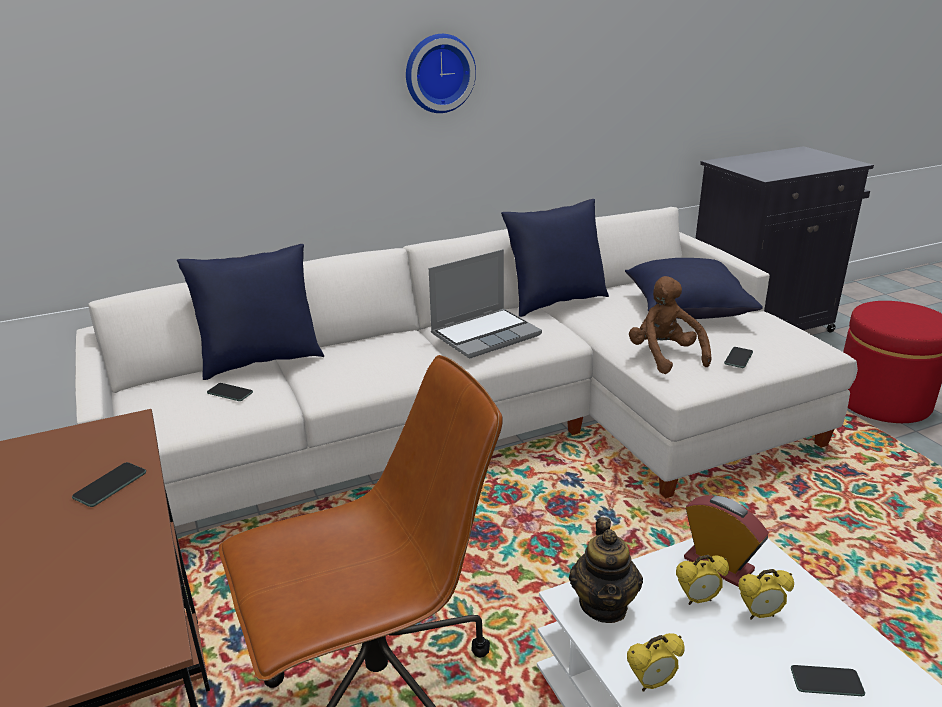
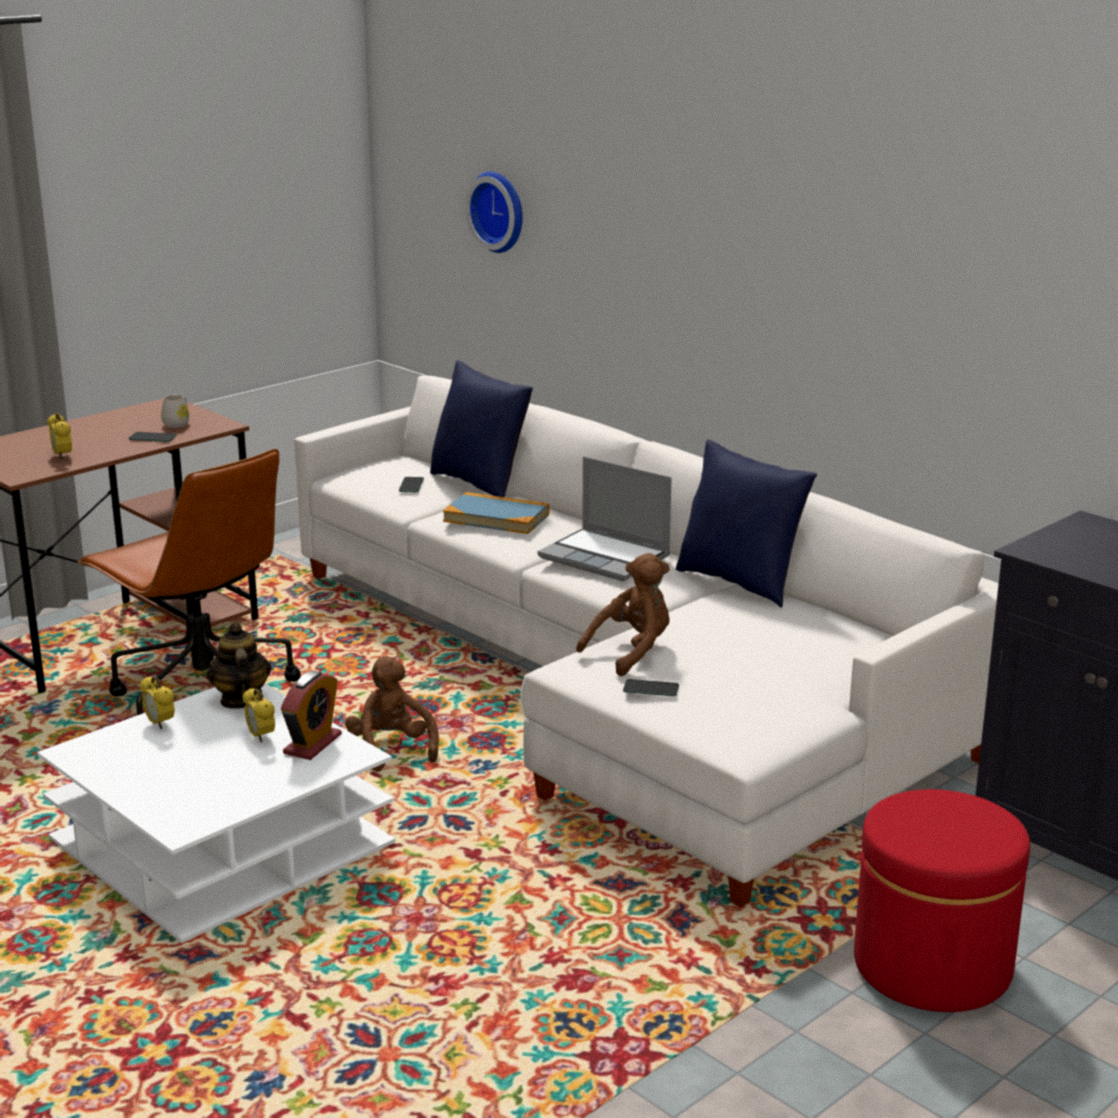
camera: 70 degrees right, 5 degrees down
wall clock [406,34,476,113] -> wall clock moved to [465,172,523,253]
teapot [569,517,643,623] -> teapot turned 90 degrees clockwise [207,622,271,709]
blue pillow [625,258,763,319] -> none
alarm clock [738,569,794,619] -> alarm clock moved to [47,412,72,459]
phone [791,665,865,696] -> none
none -> white mug [161,395,189,428]
none -> brown plush toy [345,656,439,772]
none -> book [443,492,550,534]

